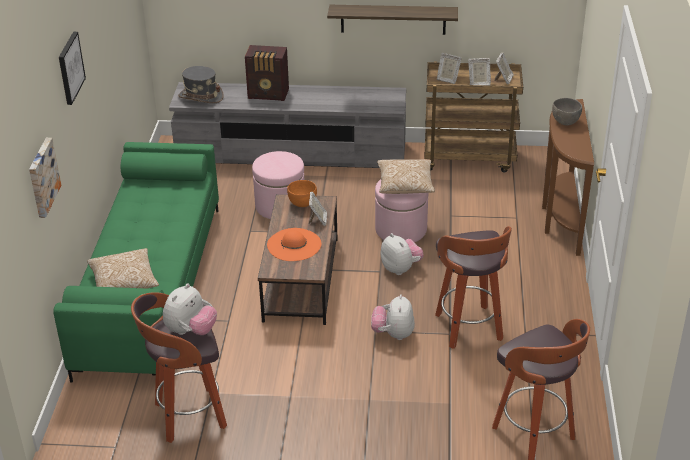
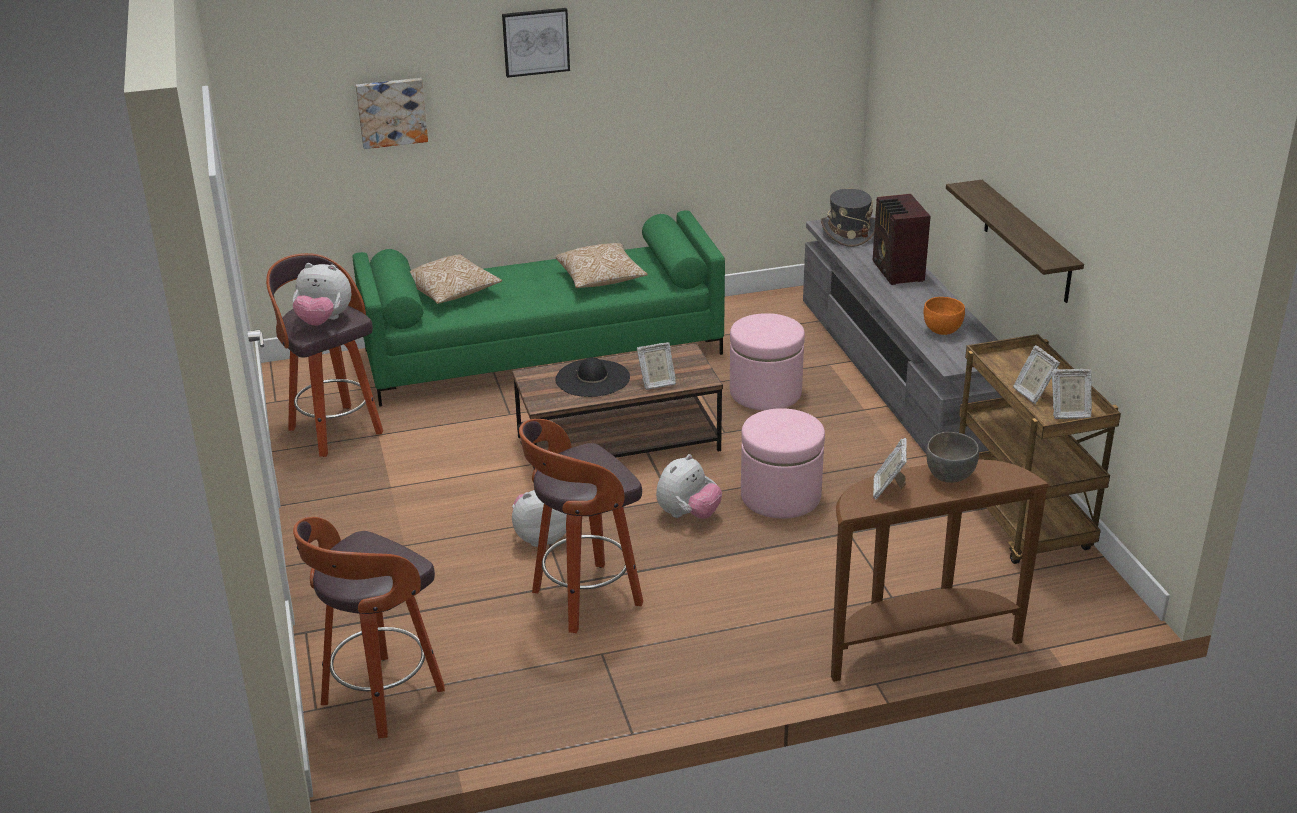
camera: 70 degrees right, 5 degrees down
orange hat [267,228,321,261] -> black hat [555,357,630,397]
orange bowl [287,180,317,207] -> orange bowl moved to [923,297,965,335]
pillow [377,159,435,194] -> pillow moved to [555,243,648,288]
picture frame [437,53,462,84] -> picture frame moved to [873,438,907,500]

